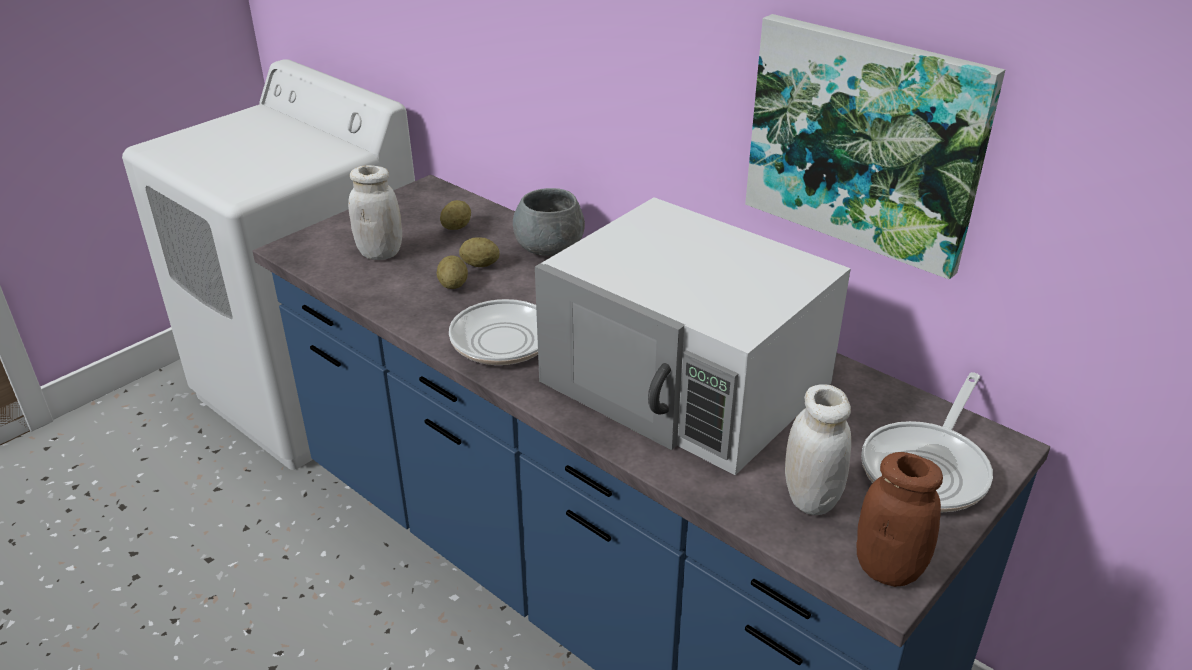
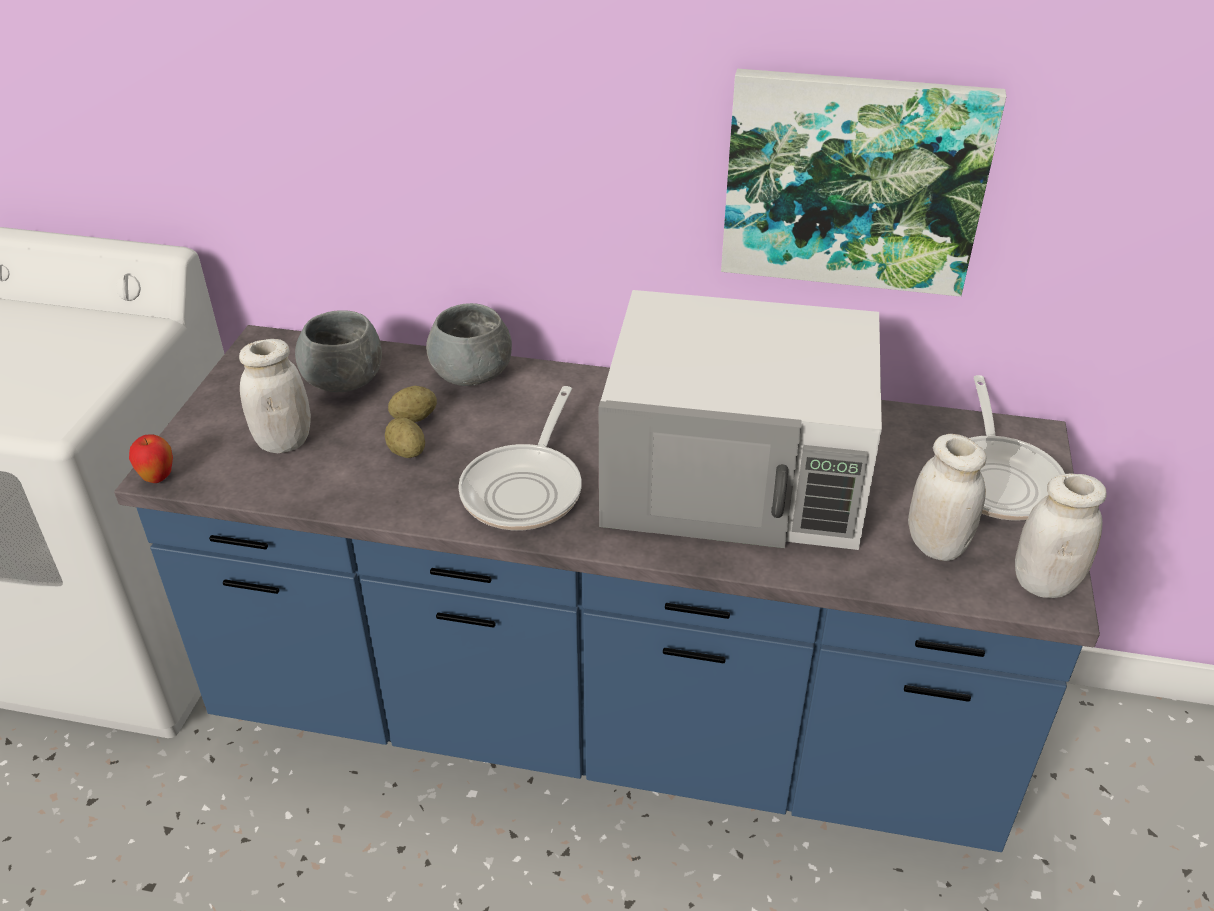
camera: 30 degrees left, 5 degrees up
potato [440,200,471,230] -> grey bowl [295,310,382,392]
brown jar [856,452,943,587] -> white jar [1015,474,1107,598]
none -> apple [129,434,173,483]

